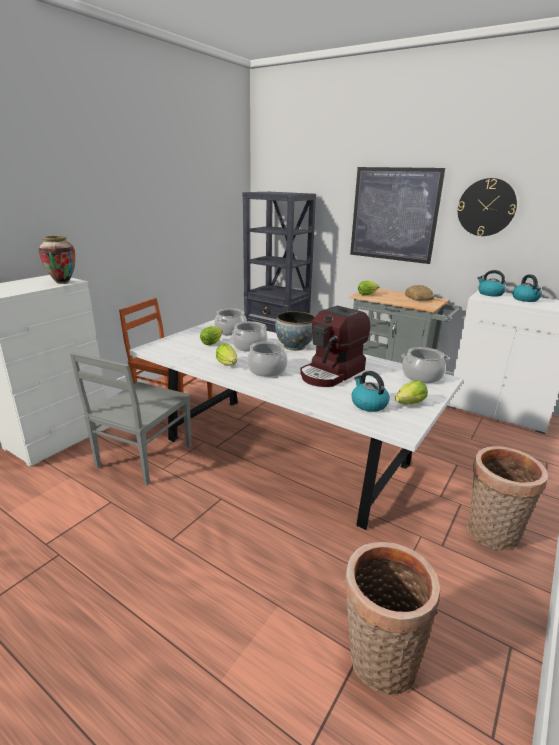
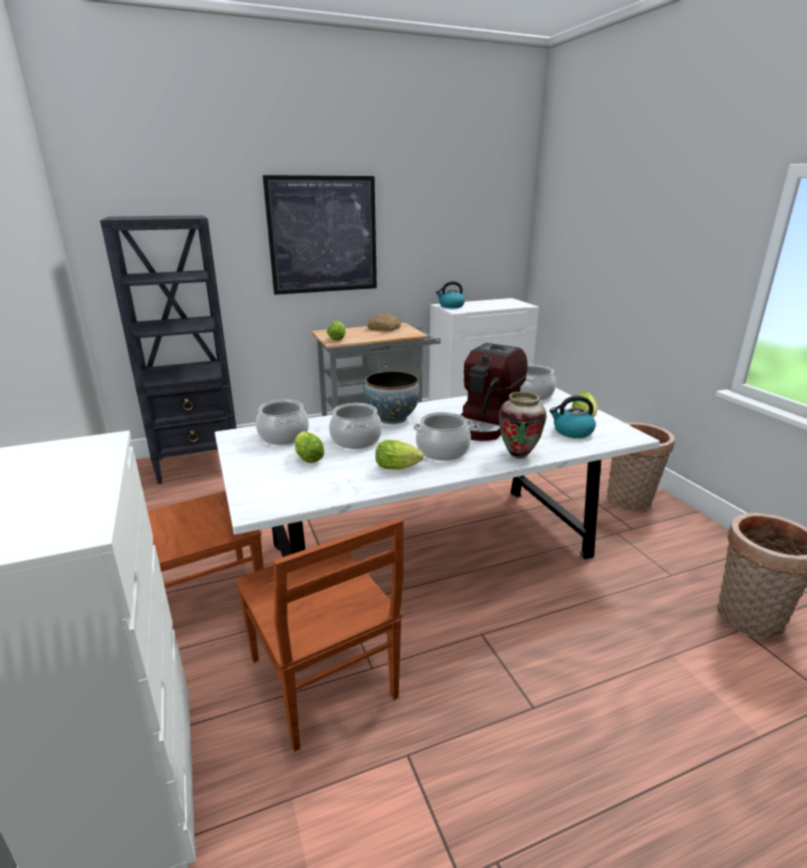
camera: 55 degrees left, 0 degrees up
vase [39,236,75,284] -> vase moved to [499,392,547,459]
grey chair [70,352,192,485] -> brown chair [235,518,404,752]
coffee machine [300,306,371,387] -> coffee machine turned 45 degrees clockwise [460,343,528,441]
wall clock [458,178,517,236] -> none
kettle [512,274,542,302] -> none

